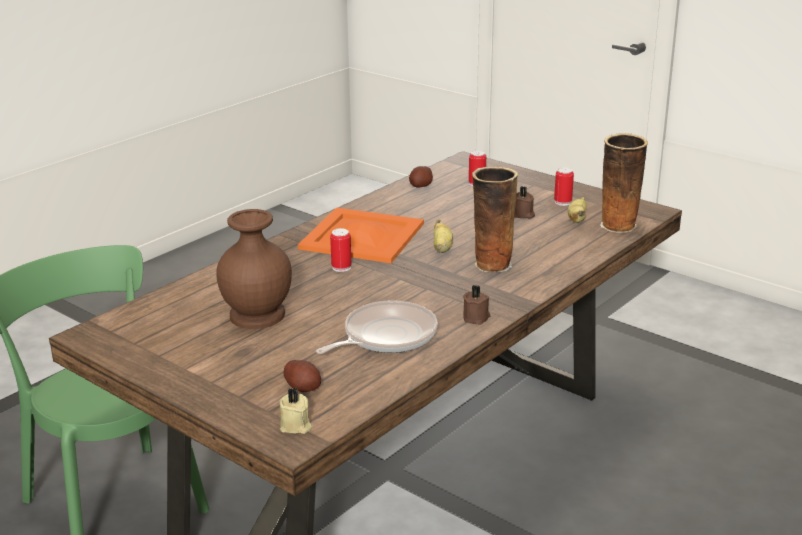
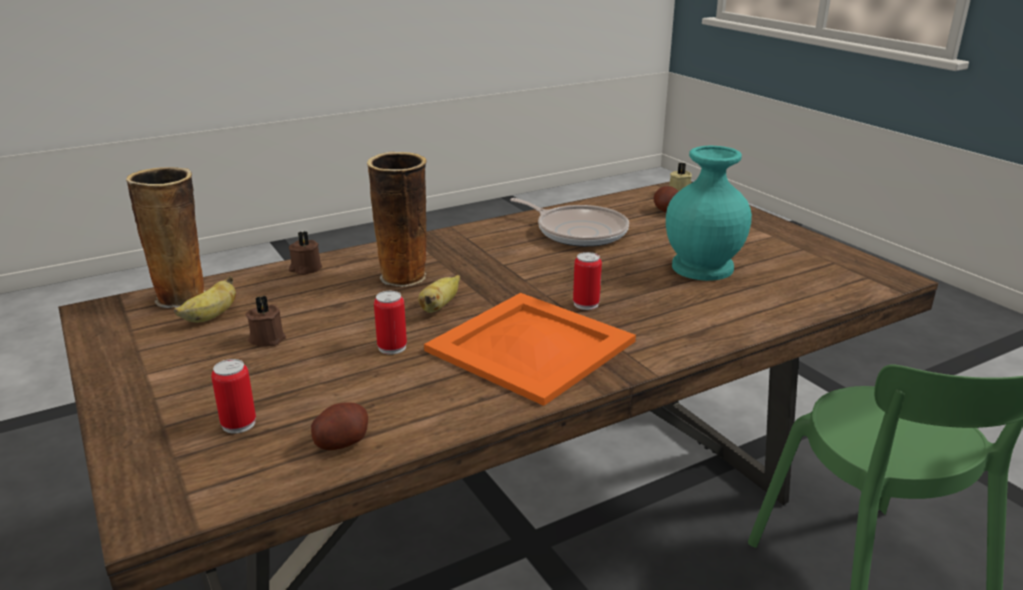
camera: 160 degrees left, 0 degrees up
brown vase [216,209,292,329] -> turquoise vase [666,145,752,281]
frying pan [316,300,438,354] -> frying pan turned 120 degrees counterclockwise [510,198,629,247]
brown candle [463,285,491,325] -> brown candle moved to [289,231,322,275]
can [554,167,574,206] -> can moved to [374,291,407,355]

